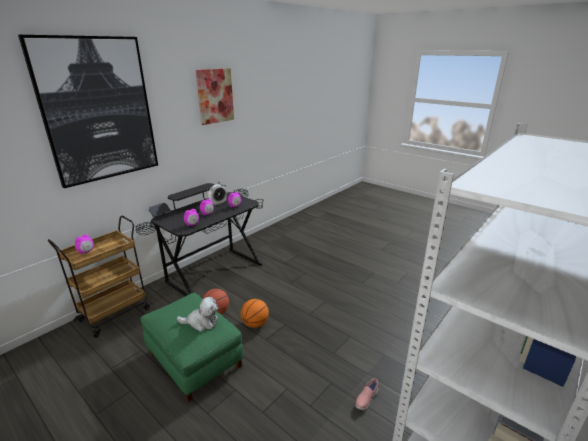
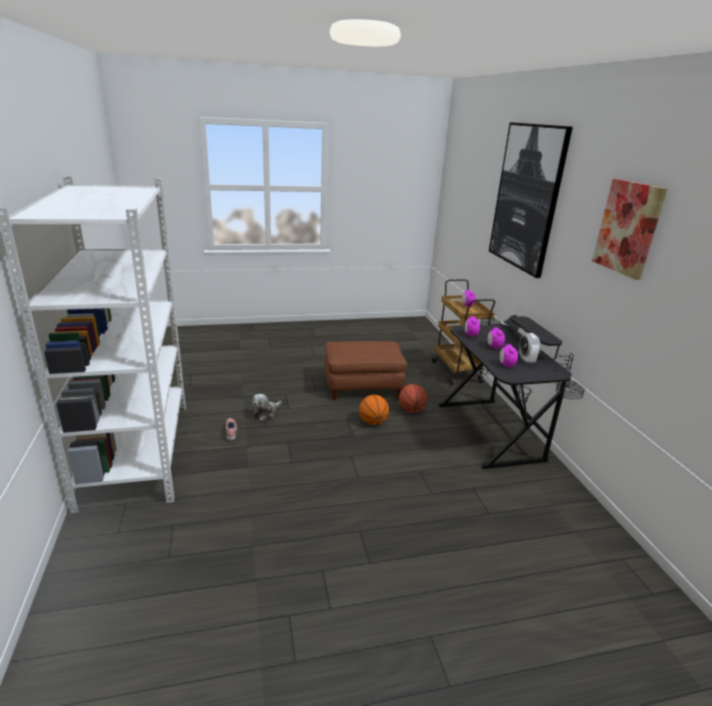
camera: 125 degrees right, 0 degrees up
green ottoman [140,292,244,402] -> brown ottoman [325,341,407,400]
plush toy [177,297,218,332] -> plush toy moved to [252,394,282,421]

